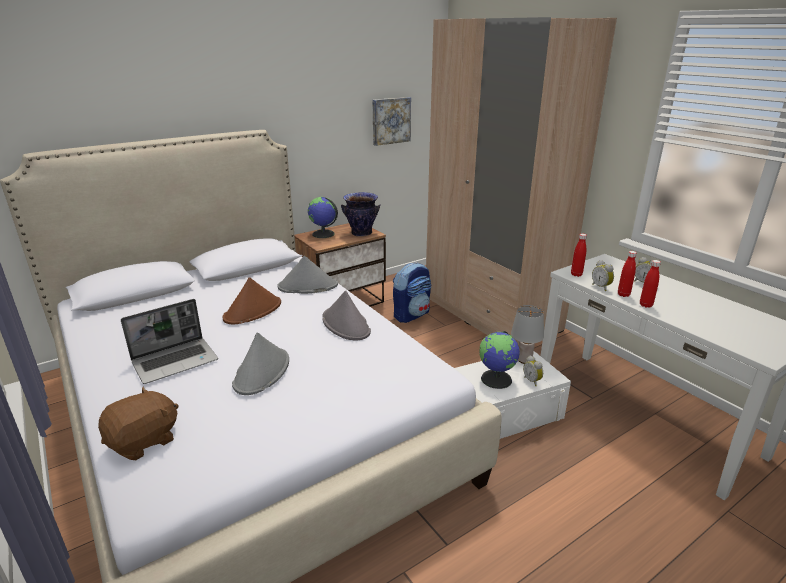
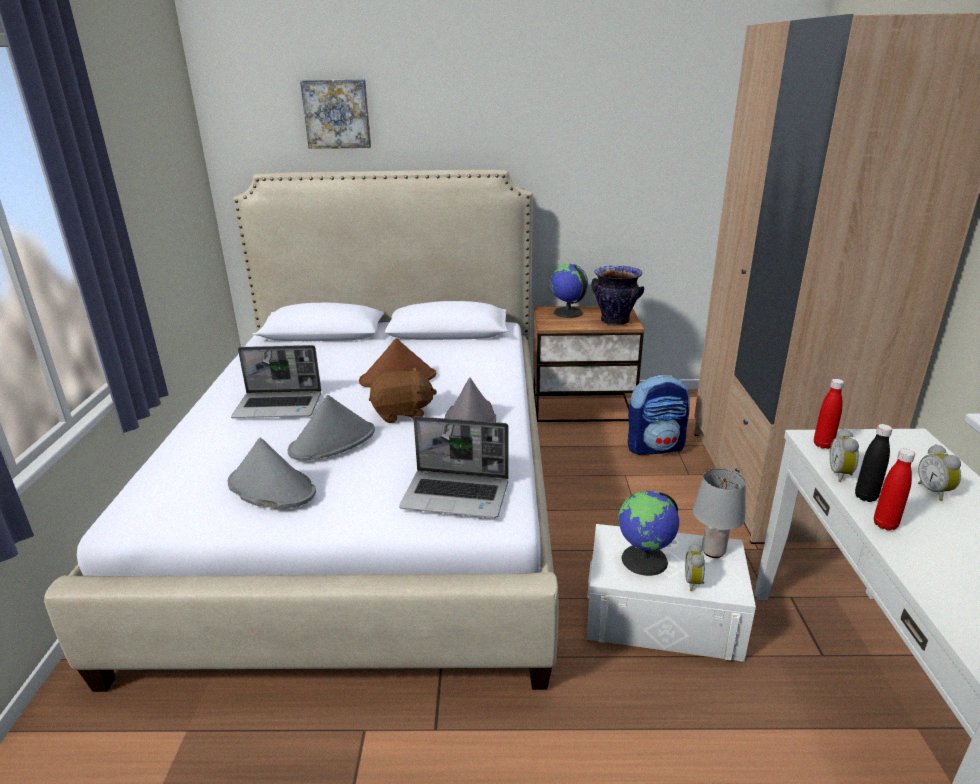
camera: 35 degrees right, 0 degrees up
brown plush toy [98,387,179,460] -> brown plush toy moved to [369,367,437,423]
grey hat [277,256,338,294] -> grey hat moved to [228,437,316,509]
picture [372,97,411,146] -> picture moved to [300,79,371,149]
red bottle [618,251,637,297] -> black bottle [855,424,893,502]
none -> laptop [399,416,509,518]

